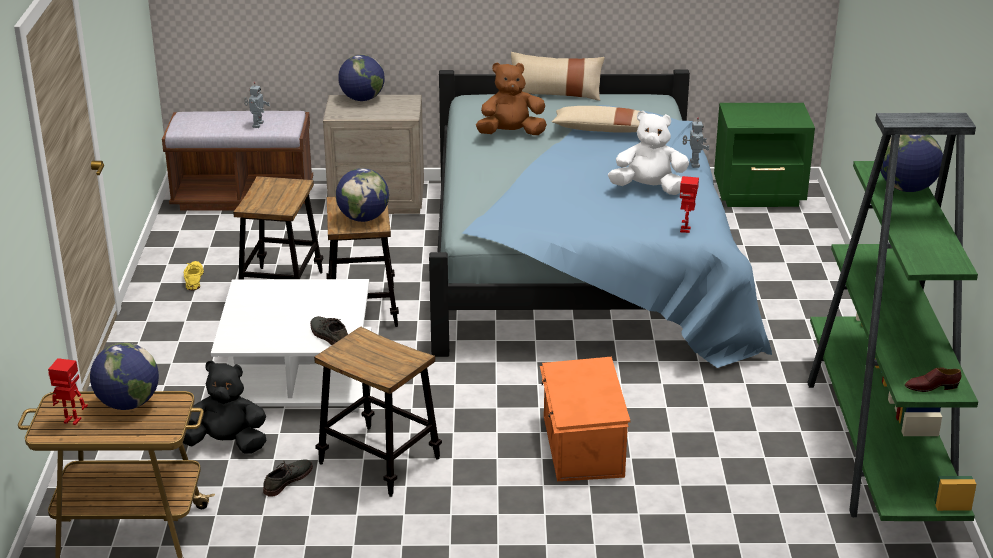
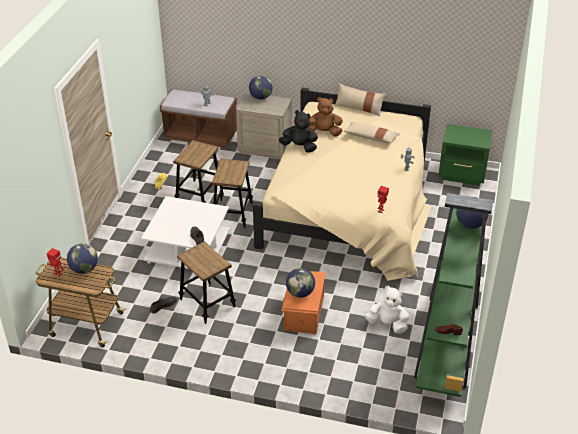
camera: 15 degrees right, 10 degrees up
black plush toy [183,361,267,454] -> black plush toy moved to [279,110,318,153]
globe [336,168,389,222] -> globe moved to [286,268,315,298]
blue bed [429,69,772,368] -> beige bed [253,87,432,281]
white plush toy [608,111,689,195] -> white plush toy moved to [365,286,410,334]

